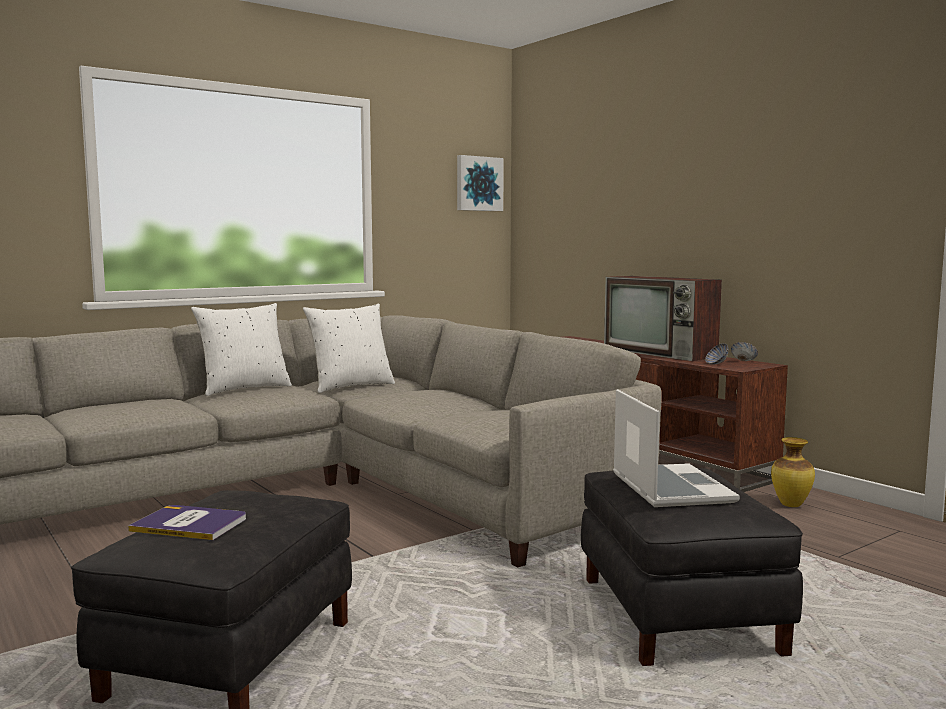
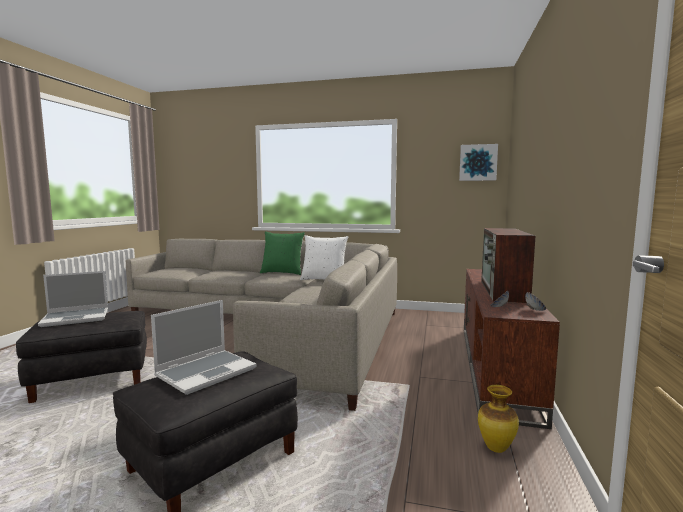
camera: 50 degrees right, 0 degrees up
book [128,505,246,540] -> laptop [38,271,108,327]
white pillow [191,303,292,396] -> green pillow [260,231,305,275]

